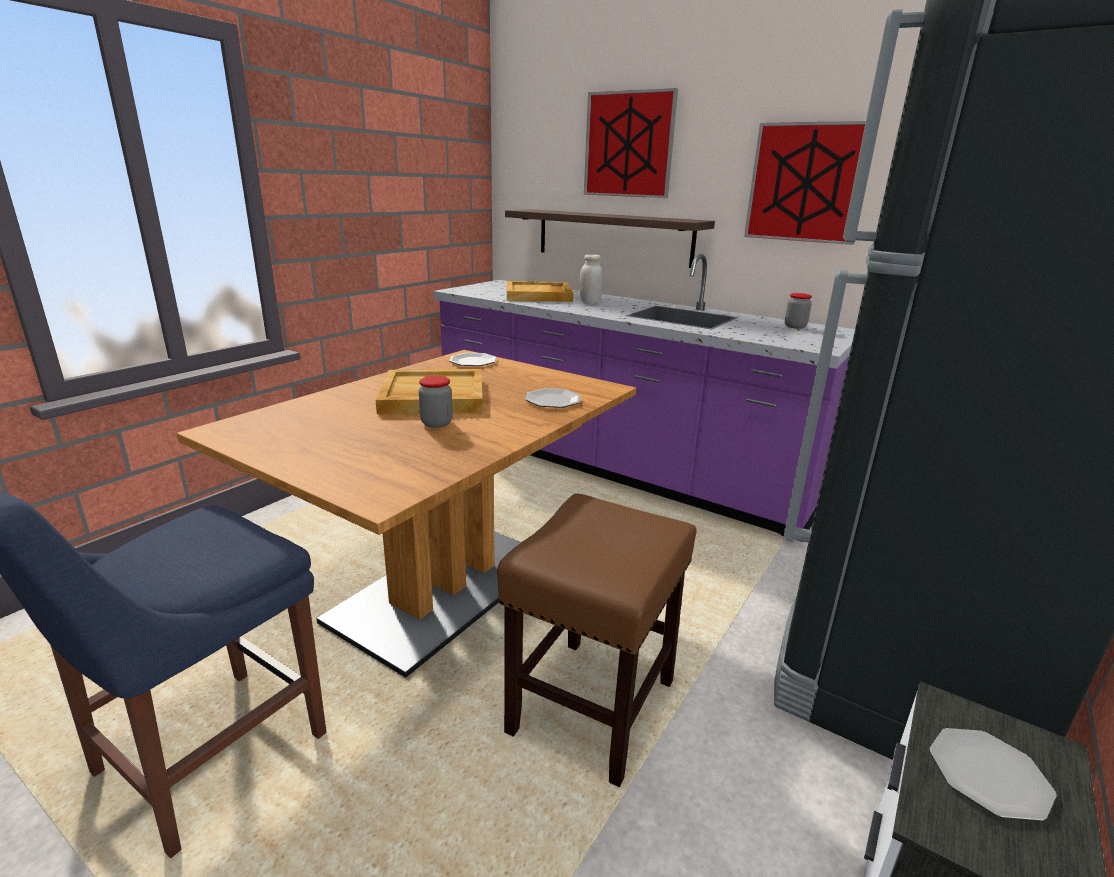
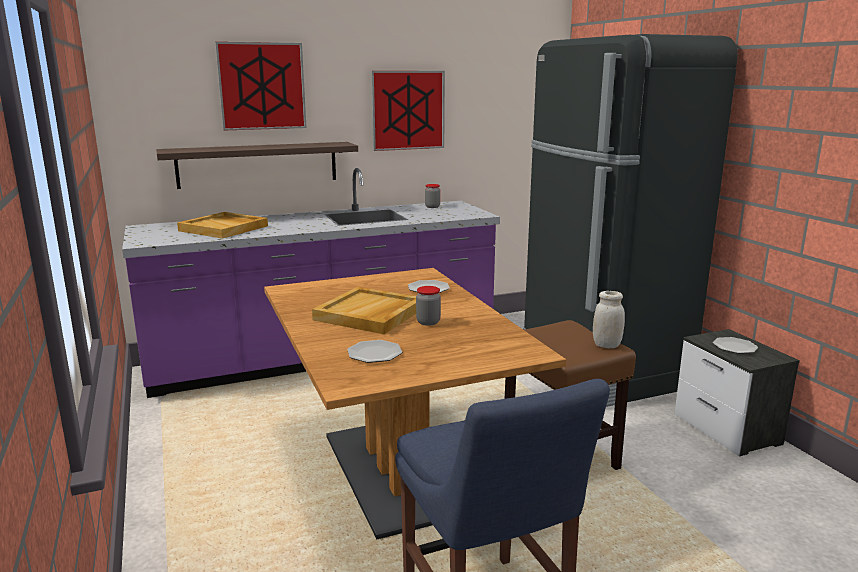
camera: 55 degrees left, 5 degrees down
plate [449,353,496,366] -> plate moved to [347,340,402,363]
white jar [579,254,603,304] -> white jar moved to [593,291,625,348]

